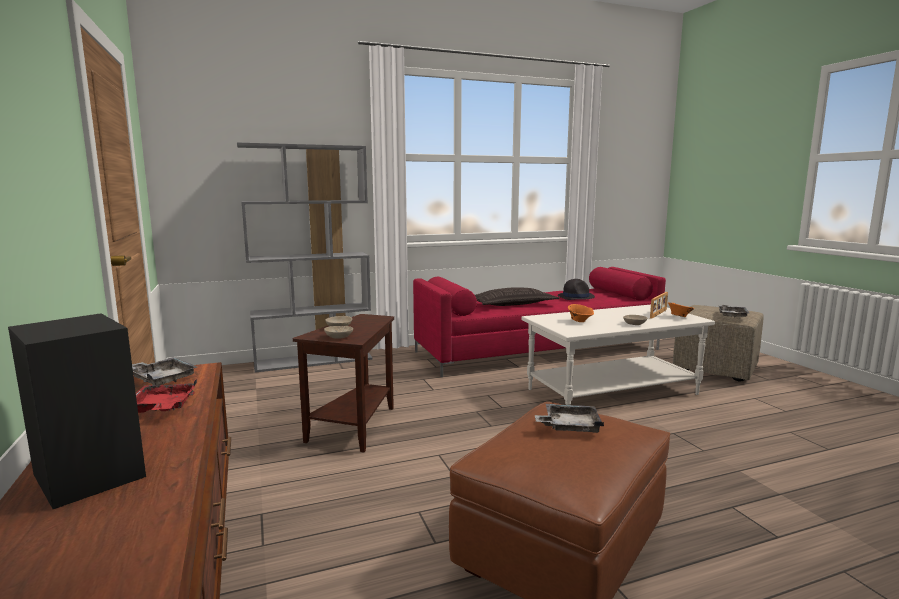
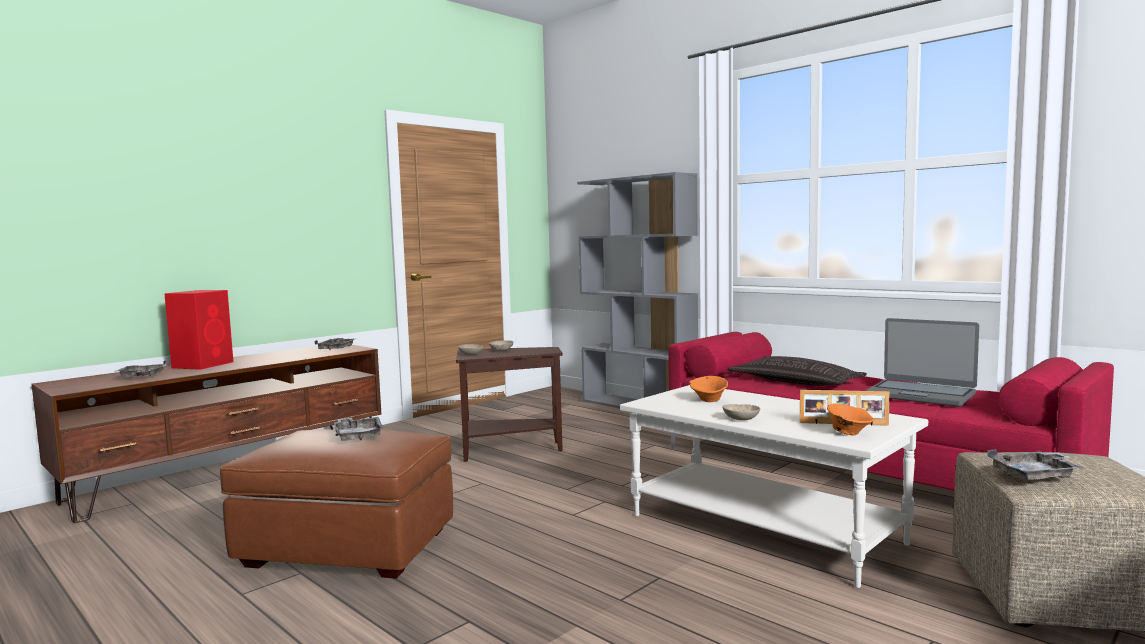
camera: 65 degrees right, 5 degrees down
black speaker [8,313,146,509] -> red speaker [164,290,233,370]
red tray [136,379,197,413] -> none
black hat [558,279,595,300] -> laptop [865,318,979,407]
none -> grey tray [117,361,165,378]

